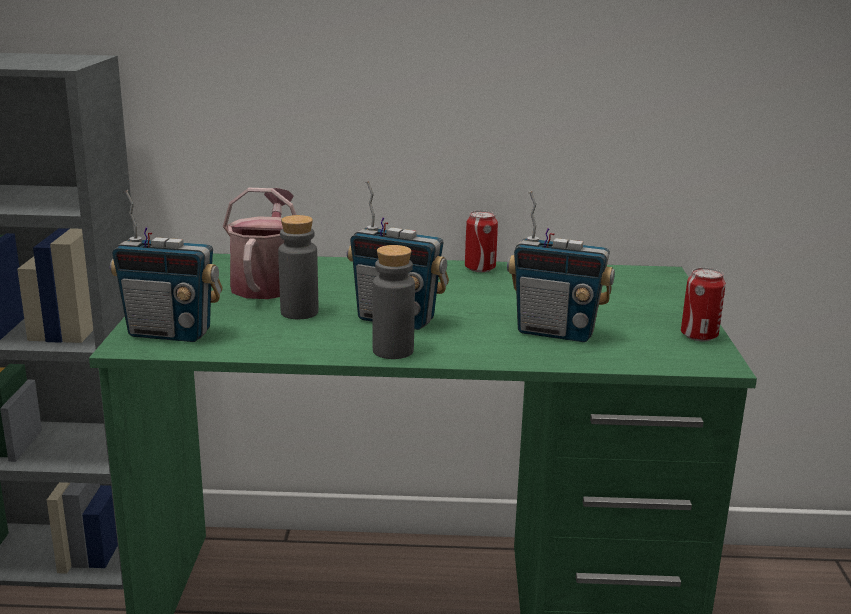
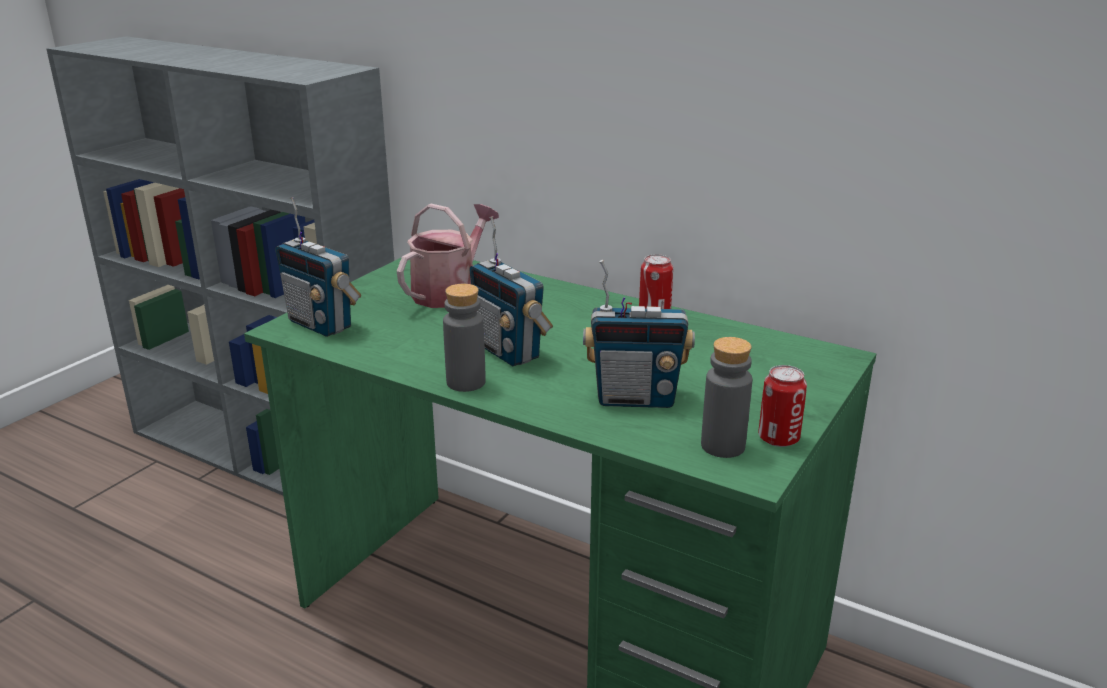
camera: 30 degrees right, 5 degrees up
grey bottle [278,215,318,319] -> grey bottle moved to [701,337,752,458]
radio [507,191,615,342] -> radio turned 45 degrees counterclockwise [583,260,695,408]

